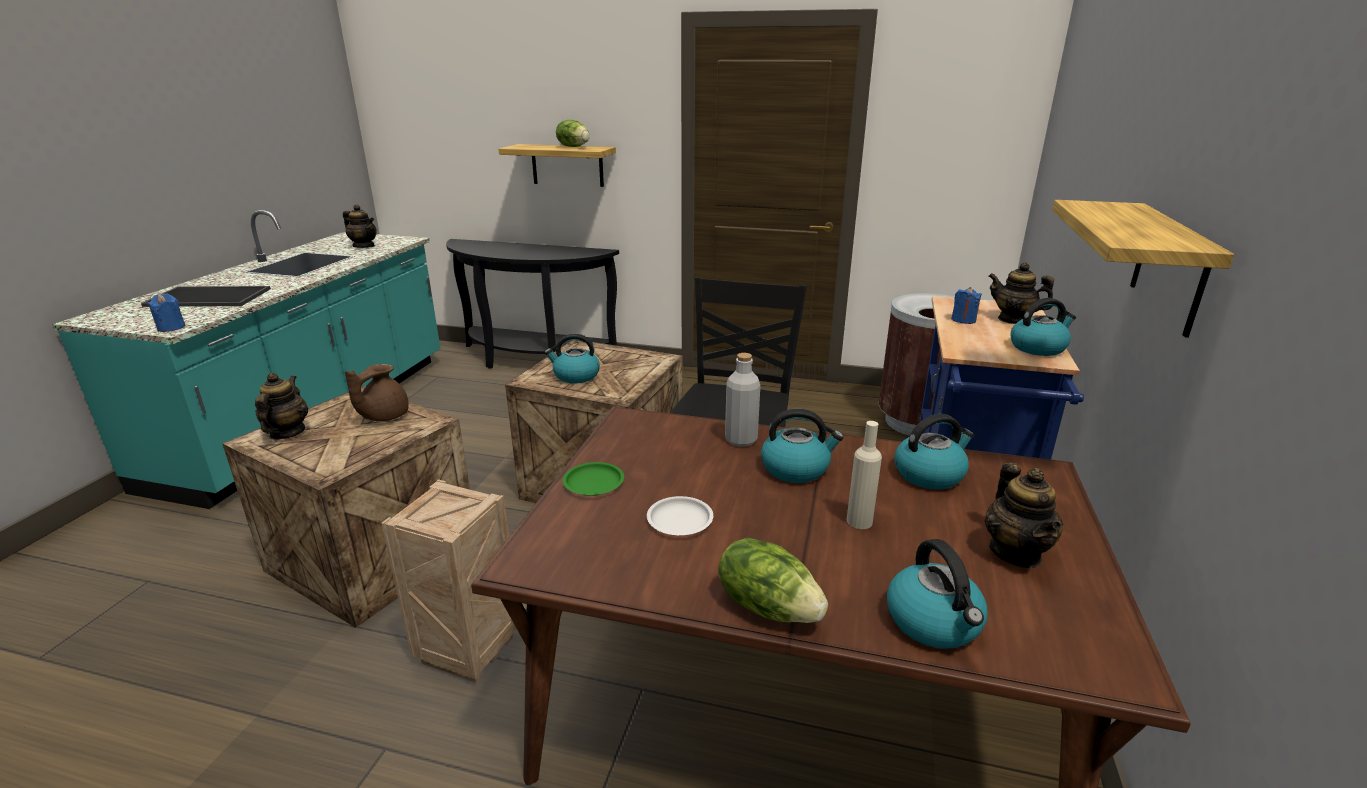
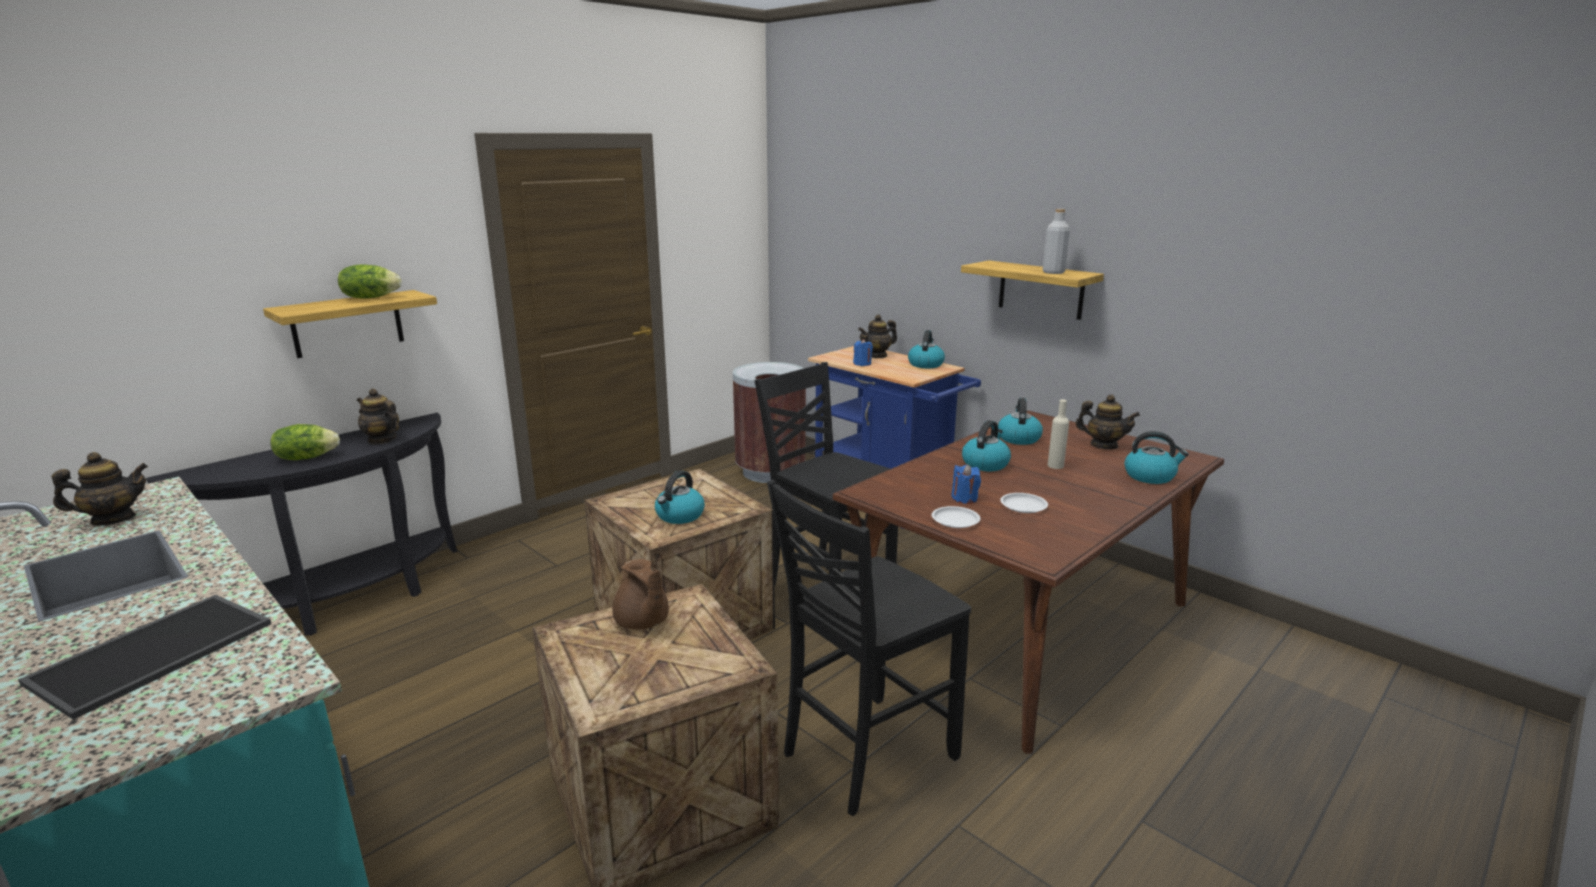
camera: 60 degrees left, 5 degrees down
blue candle [147,294,186,332] -> blue candle moved to [952,464,981,504]
teapot [255,372,308,440] -> teapot moved to [357,388,399,444]
crate [381,479,517,682] -> black chair [767,480,971,816]
green plate [563,462,624,496] -> white plate [932,506,980,528]
lettuce [718,537,828,623] -> lettuce moved to [270,424,340,460]
grey bottle [725,353,760,447] -> grey bottle moved to [1043,209,1070,274]

